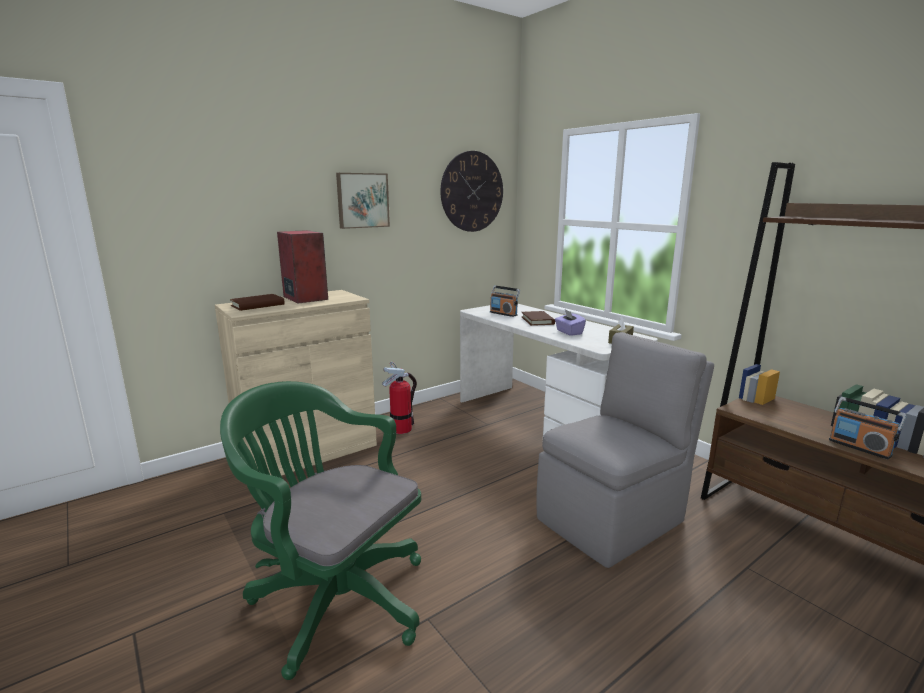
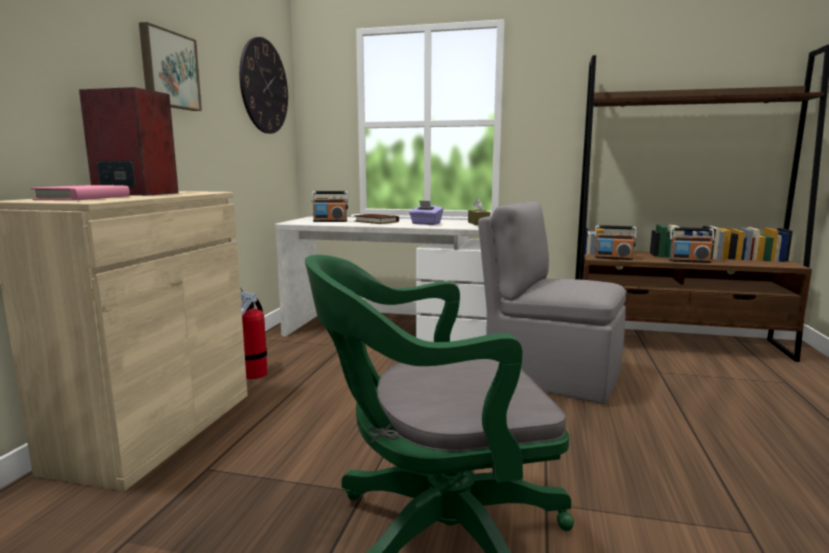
camera: 40 degrees left, 5 degrees down
brown book [230,294,285,311] -> pink book [31,185,130,201]
grey chair [536,332,714,568] -> grey chair turned 75 degrees counterclockwise [478,201,626,405]
none -> radio [594,225,637,260]

